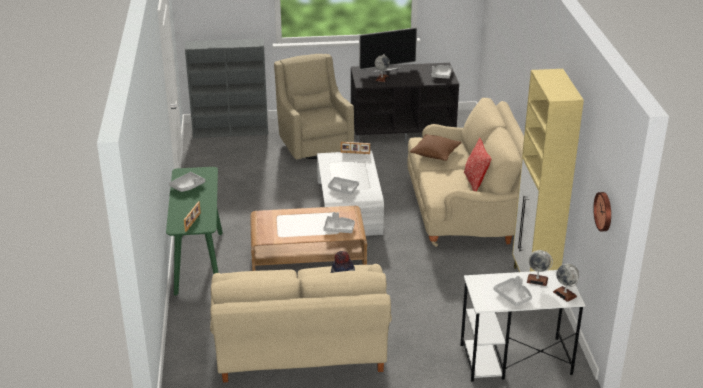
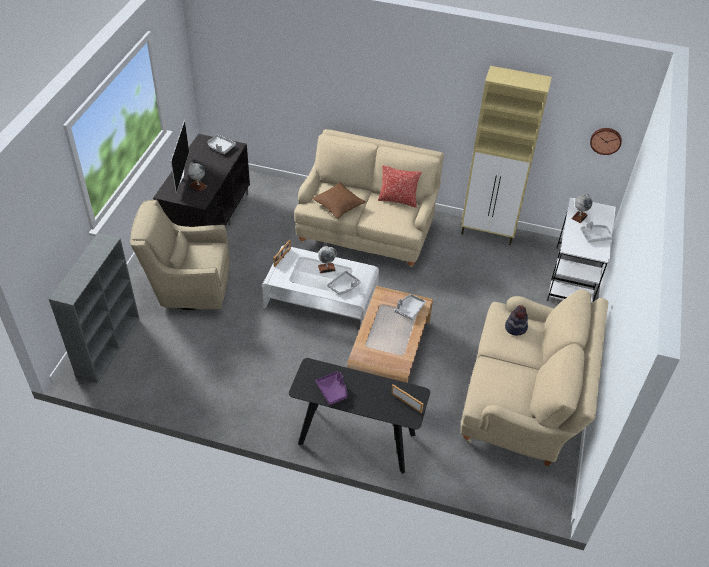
camera: 70 degrees left, 15 degrees up
green console table [166,167,223,295] -> black console table [289,358,430,473]
grey tray [169,172,205,192] -> purple tray [315,371,347,405]
globe [553,264,579,302] -> globe moved to [318,246,337,273]

